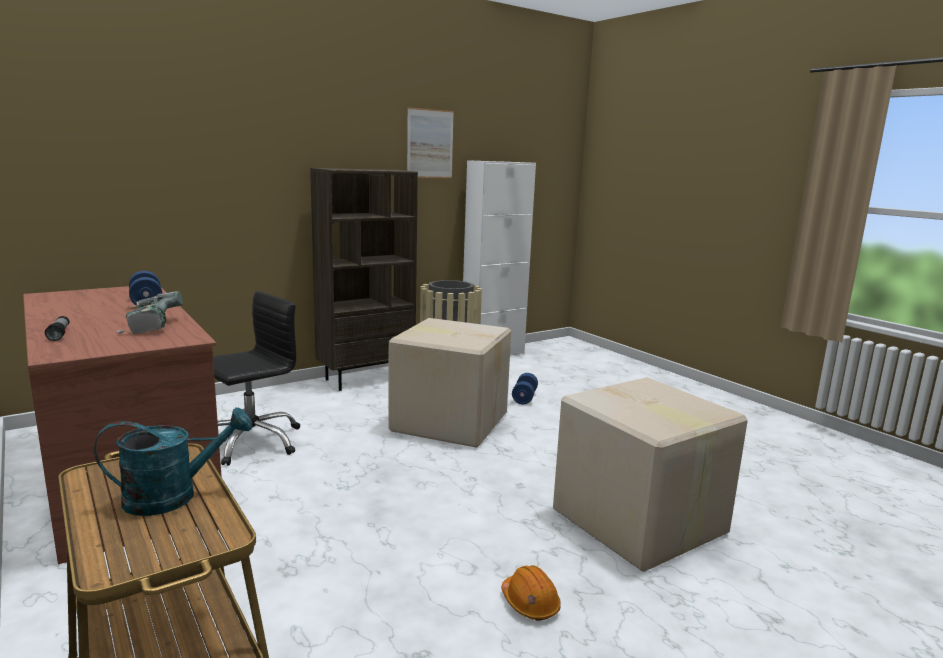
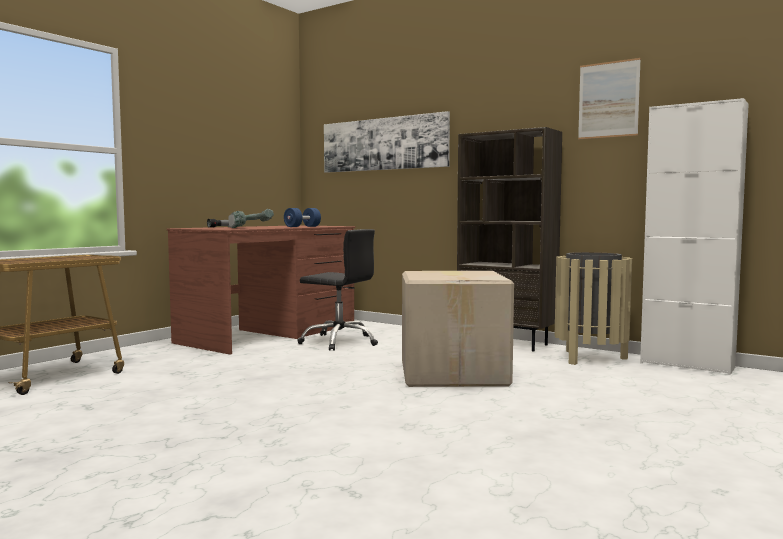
camera: 70 degrees right, 10 degrees down
turquoise watering can [94,407,253,516] -> none
orange hard hat [501,565,561,621] -> none
blue dumbbell [512,373,538,404] -> none
cardboard box [553,377,748,572] -> none
none -> picture [324,111,450,173]

